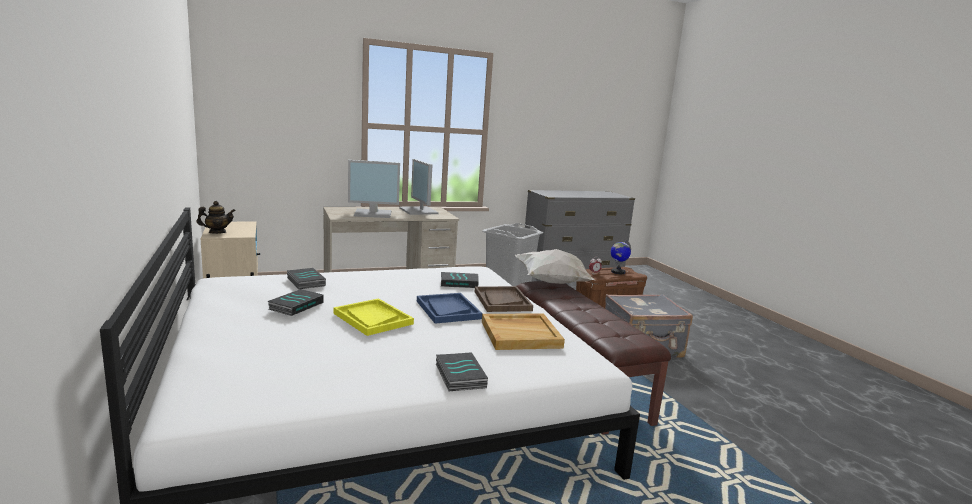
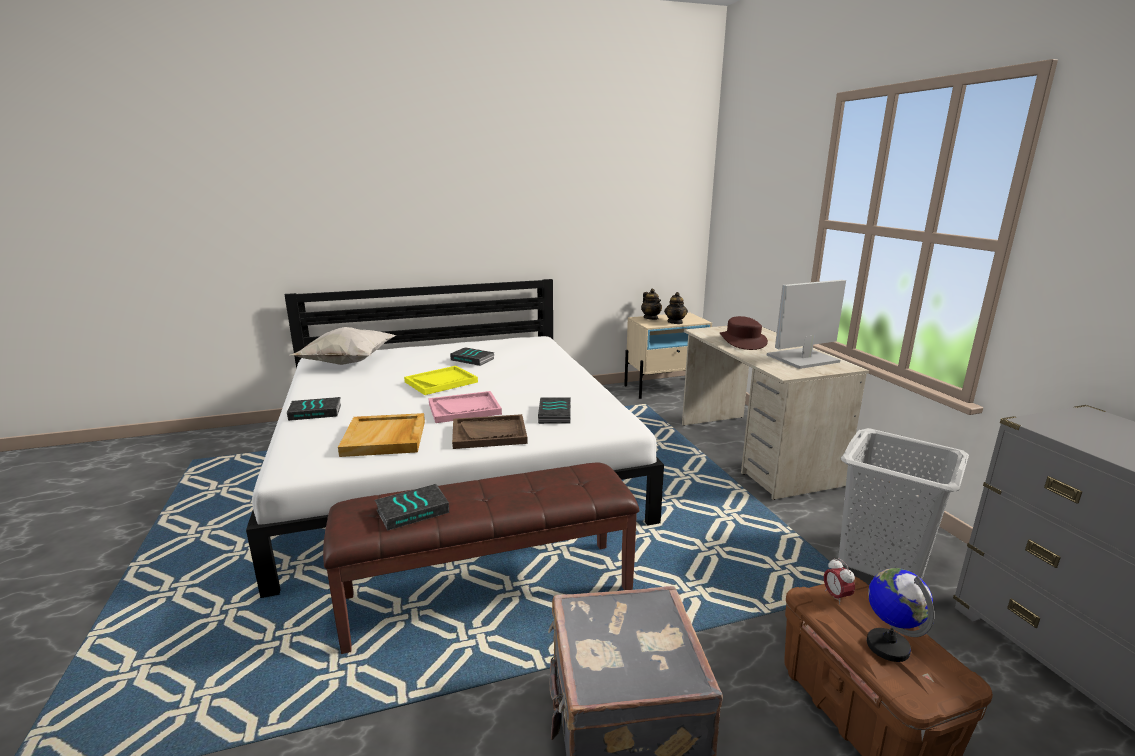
camera: 95 degrees right, 5 degrees up
book [287,268,326,289] -> book moved to [375,484,449,531]
monitor [348,160,400,218] -> brown hat [720,316,768,350]
blue tray [417,293,483,324] -> pink tray [428,391,502,423]
white pillow [515,249,595,284] -> white pillow moved to [291,327,396,365]
none -> teapot [664,292,688,324]

